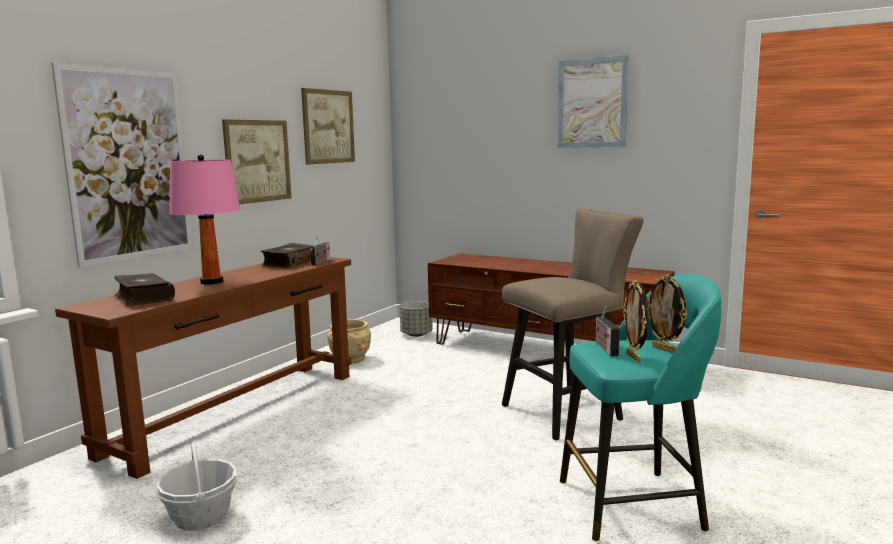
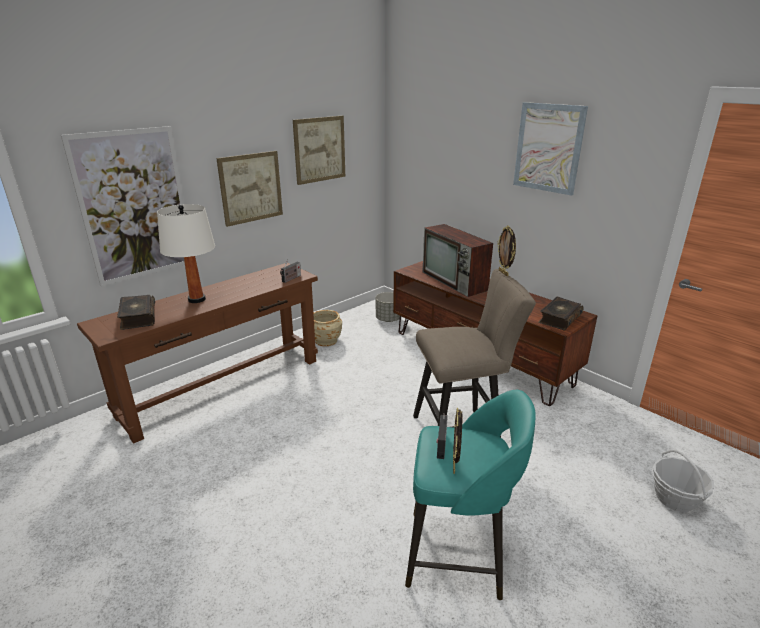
camera: 15 degrees right, 15 degrees up
basket [156,443,237,531] -> basket moved to [652,450,714,512]
pink table lamp [169,154,241,285] -> white table lamp [157,204,215,303]
book [261,243,314,268] -> book moved to [539,297,584,331]
picture frame [647,274,687,353] -> picture frame moved to [498,225,516,276]
none -> television [422,224,493,297]

